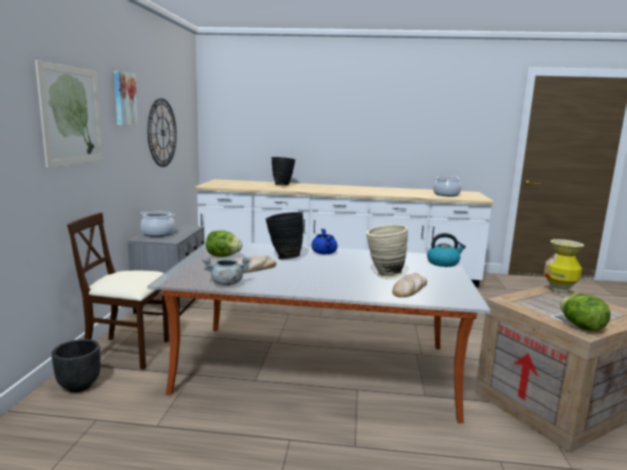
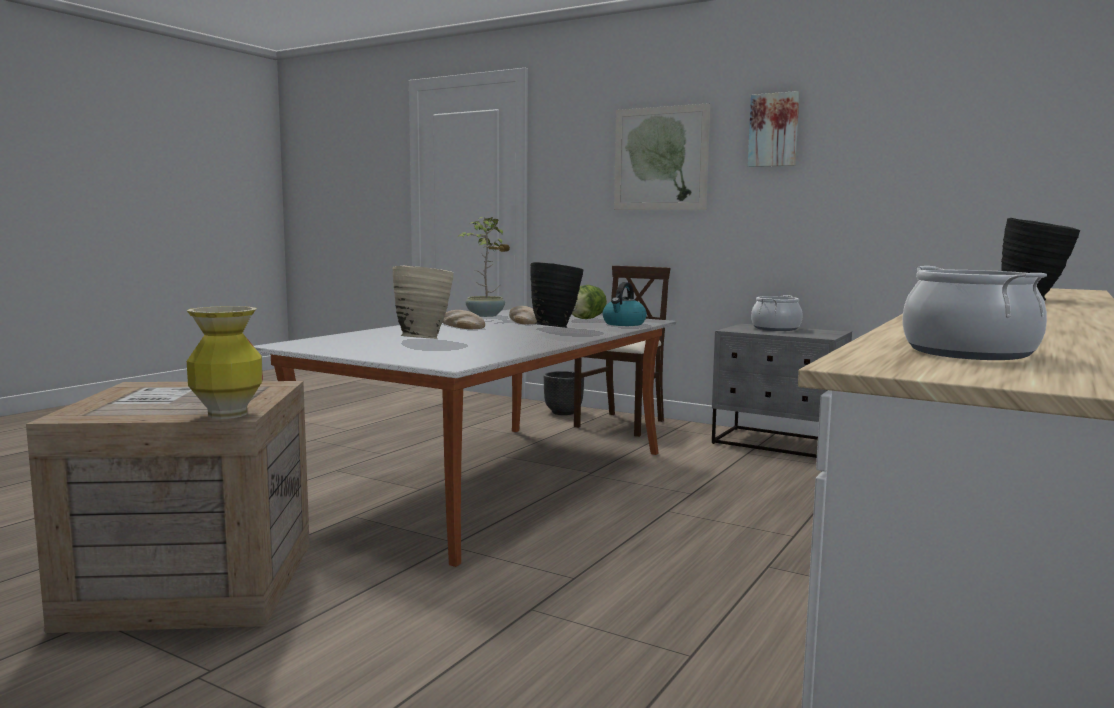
camera: 115 degrees right, 5 degrees down
wall clock [148,98,177,167] -> none
grey cooking pot [202,257,250,286] -> potted plant [458,217,505,317]
blue cooking pot [311,229,338,254] -> none
bread [392,273,427,297] -> bread moved to [442,310,485,329]
kettle [427,233,466,267] -> kettle moved to [603,282,647,326]
lettuce [560,294,611,332] -> none

